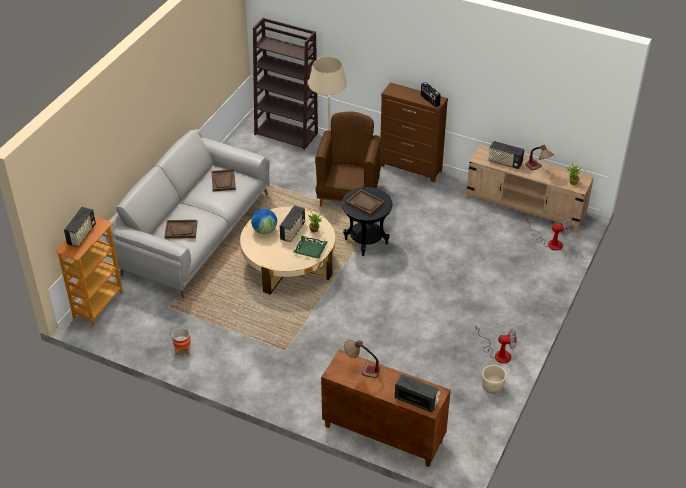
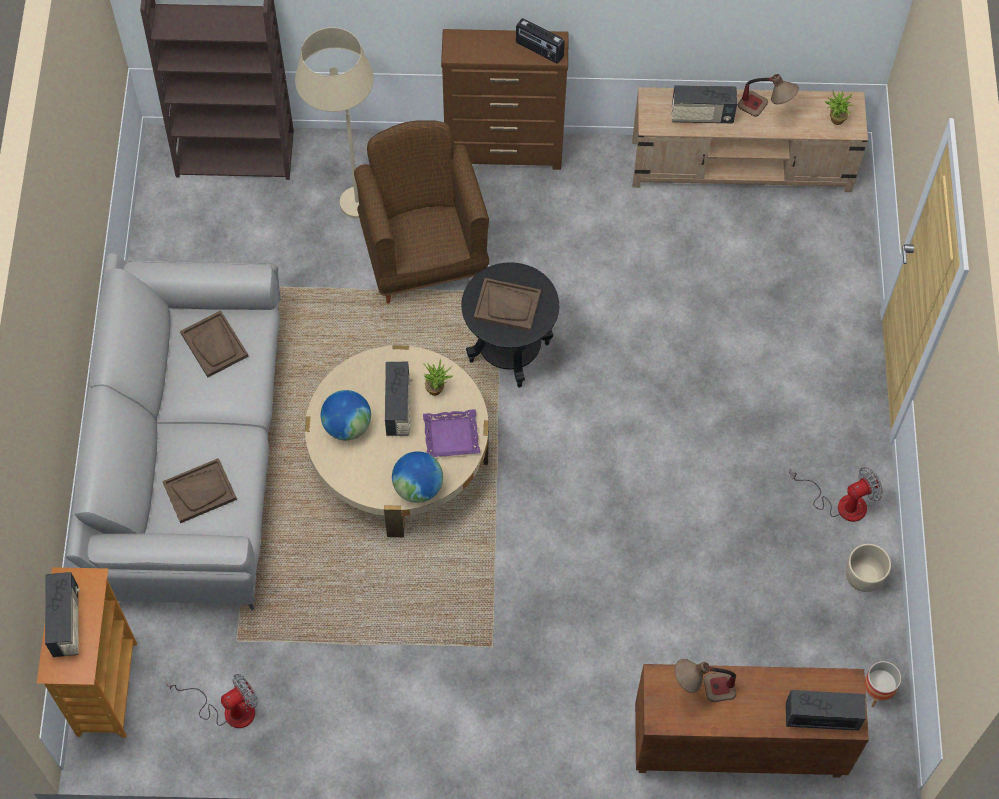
camera: 25 degrees left, 20 degrees up
planter [172,328,191,356] -> planter moved to [865,661,901,707]
green tray [294,236,328,258] -> purple tray [423,409,480,457]
fan [527,218,569,251] -> fan moved to [166,674,258,728]
none -> globe [392,451,443,503]

